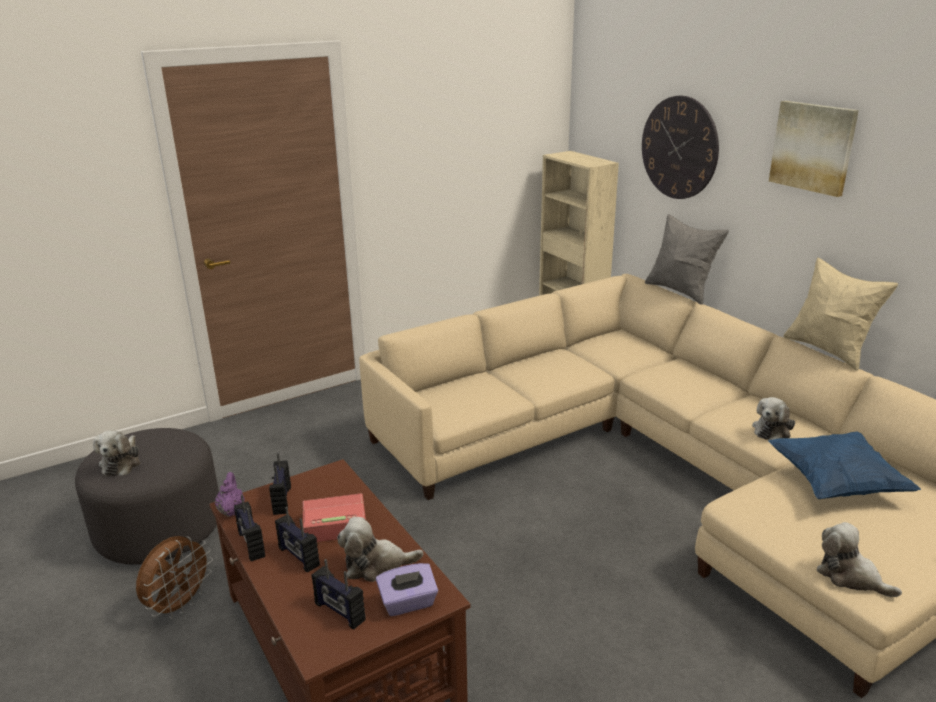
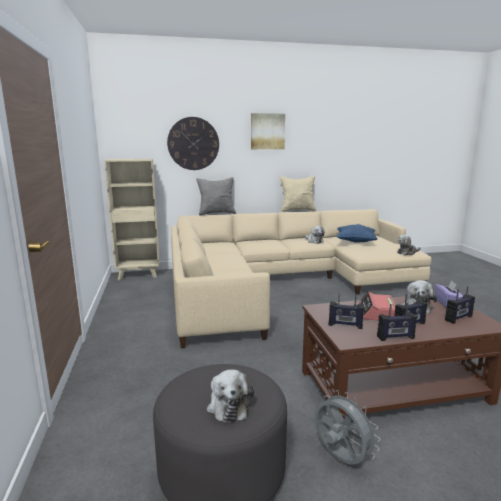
camera: 70 degrees left, 10 degrees down
plush toy [93,430,141,477] -> plush toy turned 60 degrees clockwise [207,369,254,423]
brown fan [136,536,213,619] -> grey fan [315,390,381,465]
purple teapot [215,472,245,517] -> none

